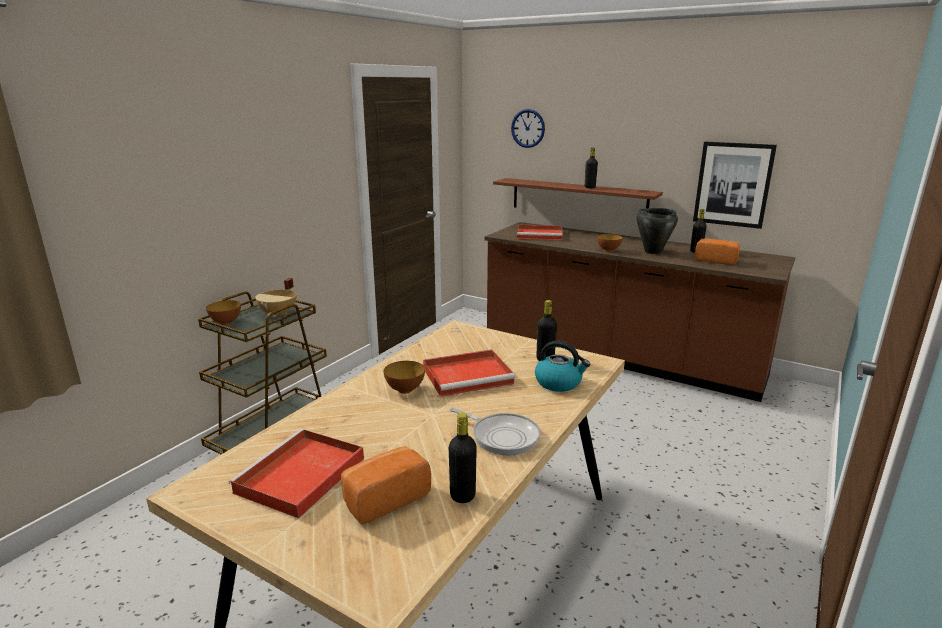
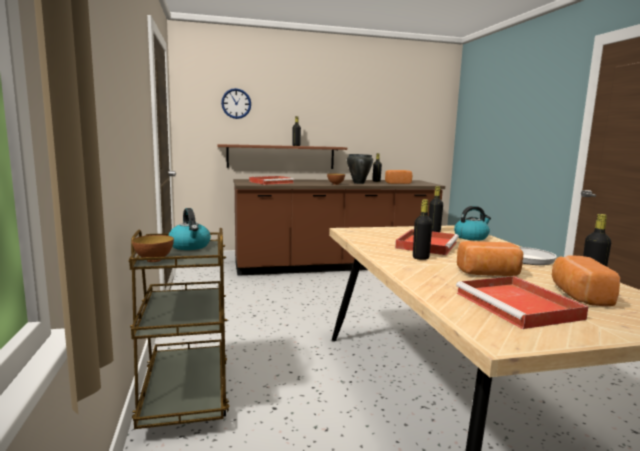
camera: 45 degrees left, 10 degrees down
beige cooking pot [255,278,296,317] -> kettle [168,208,211,250]
bowl [384,361,425,394] -> black bottle [413,199,433,260]
picture [693,142,777,229] -> none
none -> bread [457,241,523,276]

